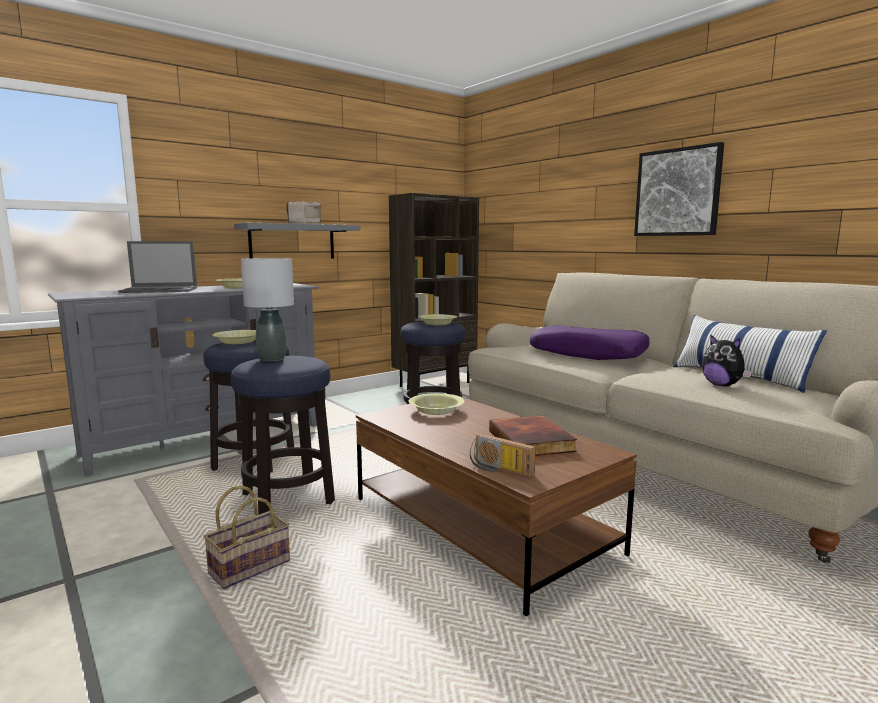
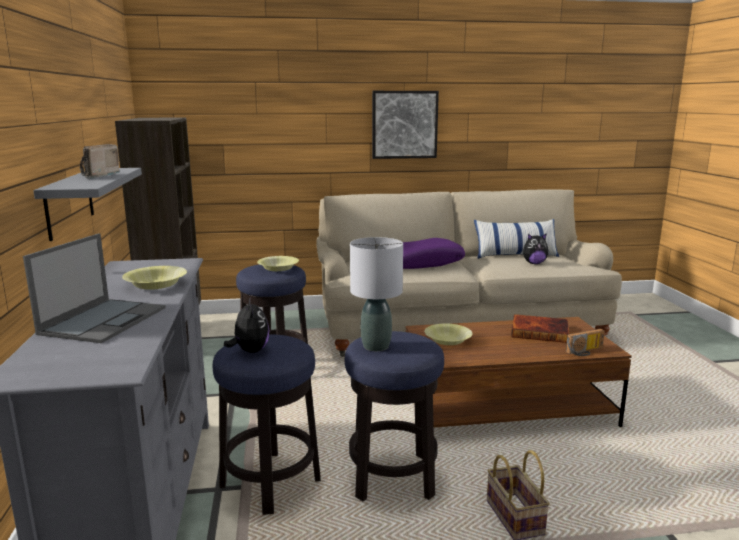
camera: 60 degrees left, 5 degrees up
yellow bowl [212,330,256,344] -> plush toy [224,298,270,353]

